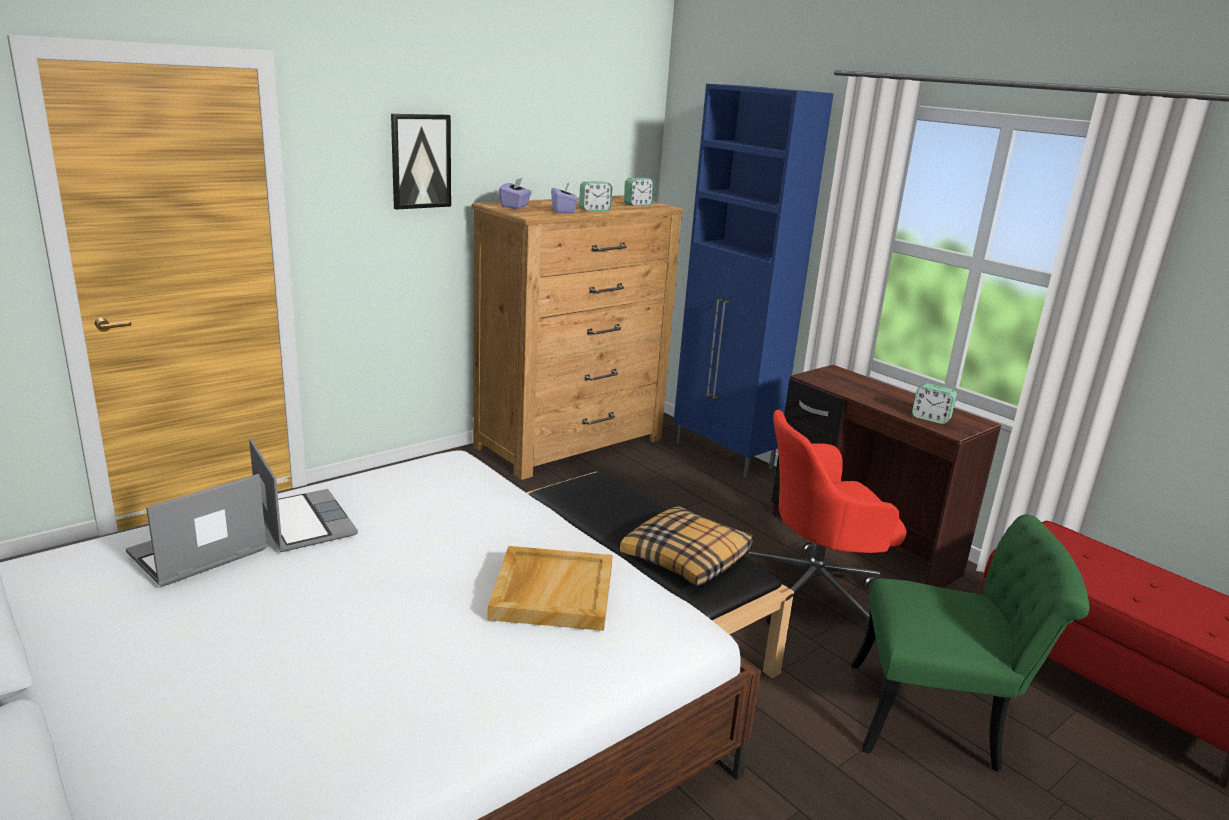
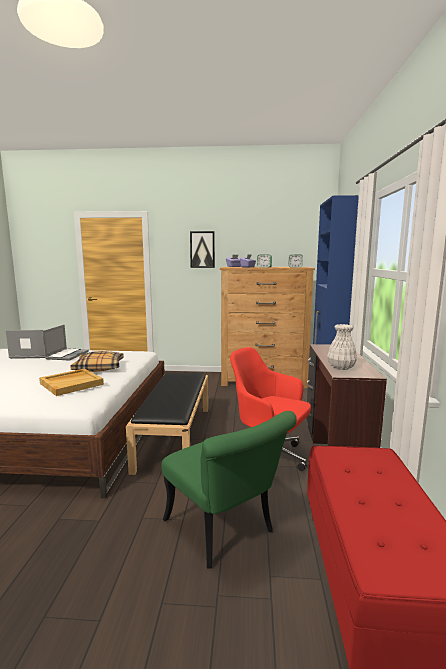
camera: 45 degrees right, 10 degrees down
pillow [620,506,753,586] -> pillow moved to [70,351,124,372]
alarm clock [912,383,957,424] -> white vase [327,324,357,370]

